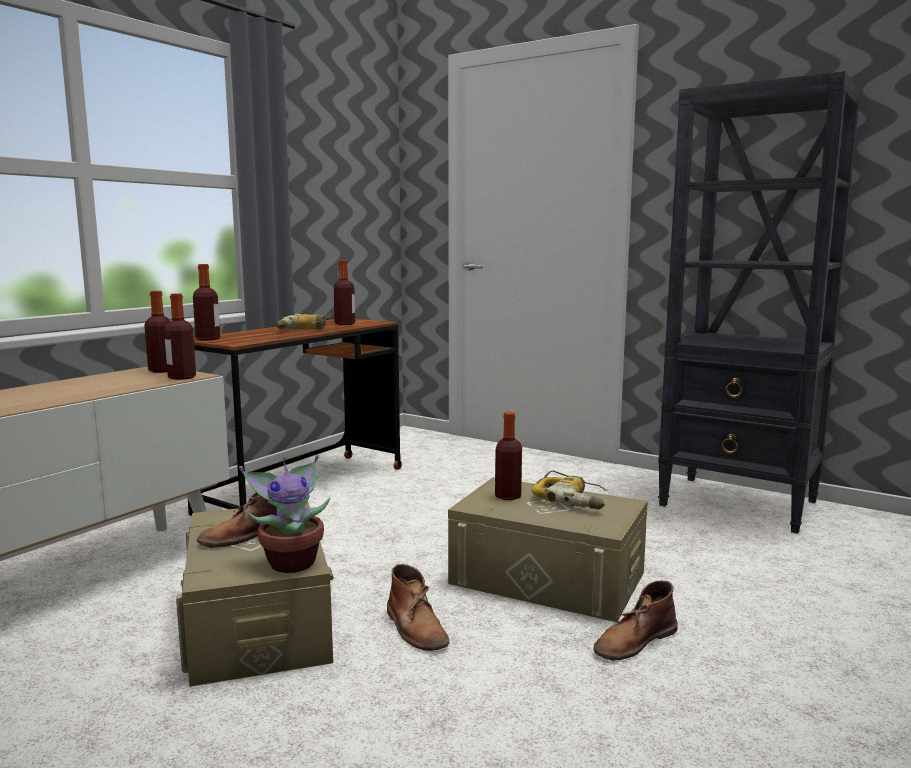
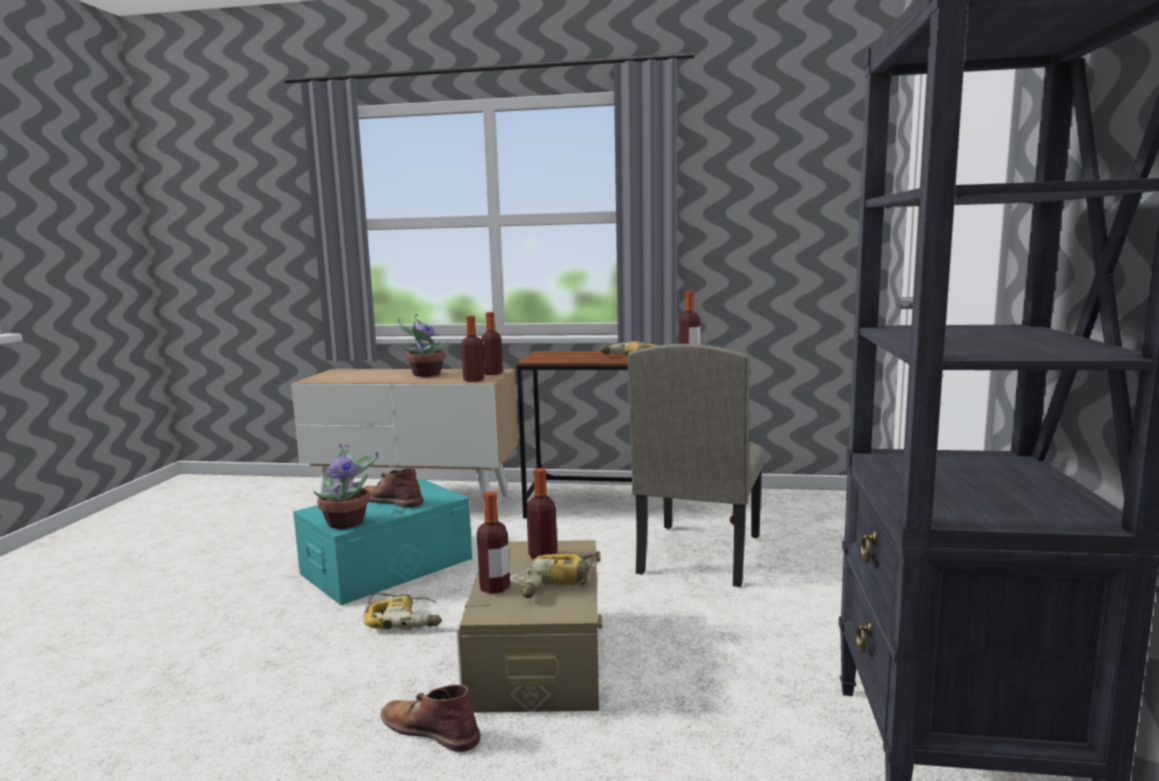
camera: 65 degrees right, 0 degrees up
beige storage box [176,501,334,687] -> turquoise storage box [293,478,472,605]
bottle [193,264,220,341] -> bottle moved to [477,491,510,594]
brown boot [387,564,449,651] -> power drill [363,593,442,630]
none -> potted plant [398,314,448,377]
none -> beige chair [628,344,764,587]

